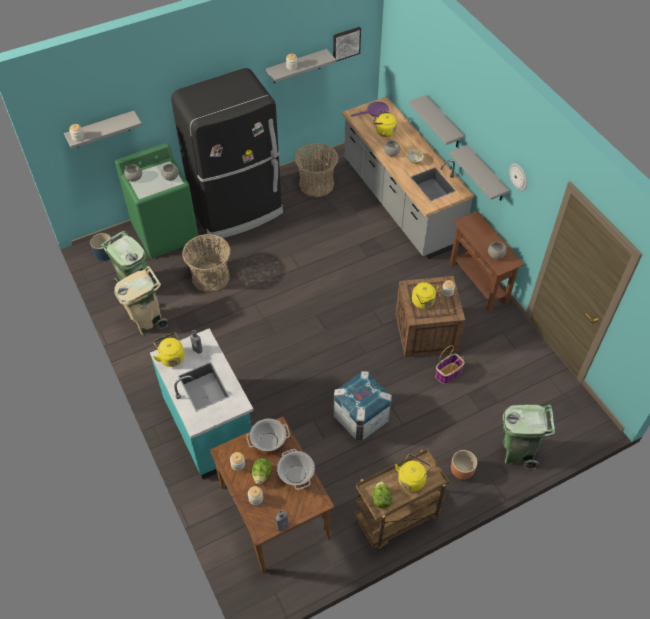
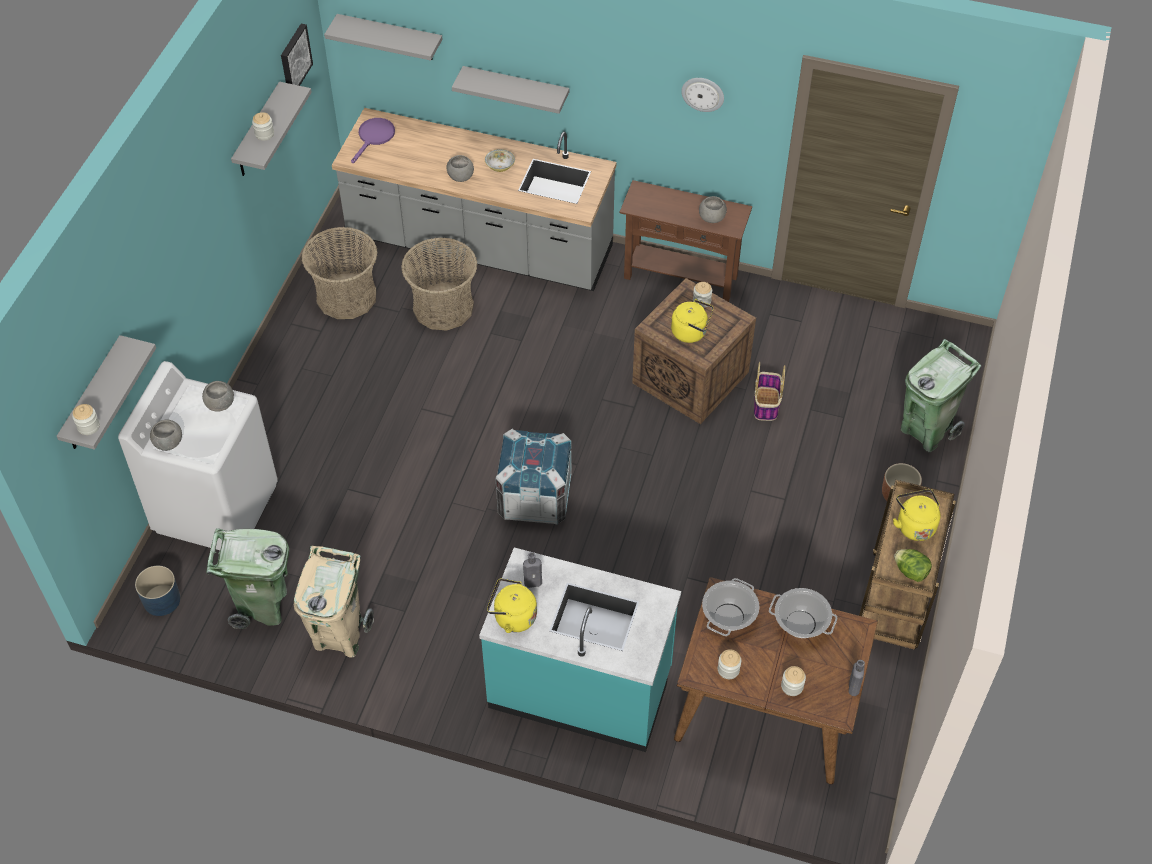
camera: 45 degrees left, 0 degrees up
green washing machine [115,143,198,258] -> white washing machine [118,361,278,550]
black fridge [171,68,283,240] -> none
basket [182,234,231,293] -> basket moved to [401,238,477,331]
lettuce [252,458,272,485] -> none
crate [333,371,392,441] -> crate moved to [495,429,572,524]
yellow kettle [373,111,397,137] -> none
grey shelf [450,145,510,201] -> grey shelf moved to [324,14,443,61]

